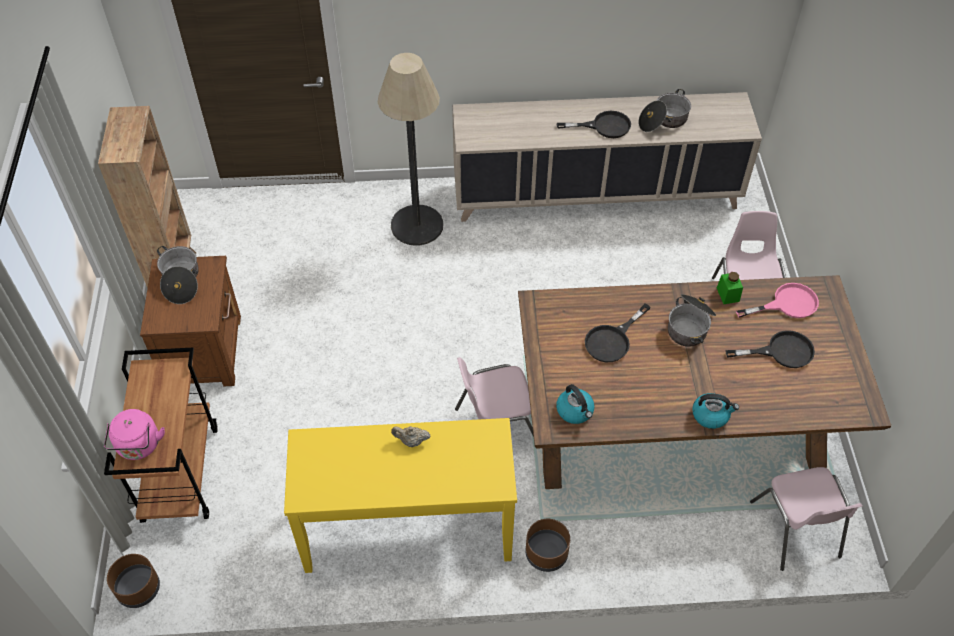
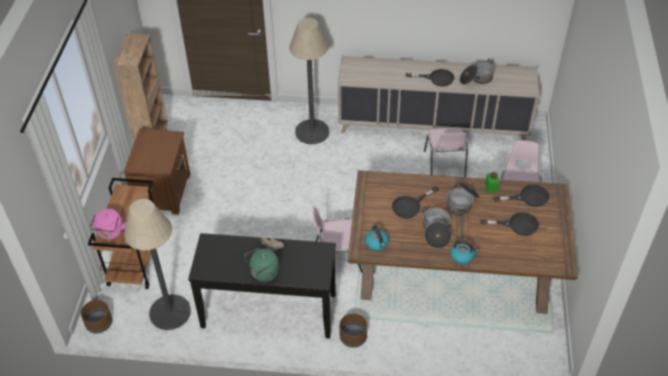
camera: 10 degrees right, 5 degrees down
cooking pot [157,246,199,304] -> cooking pot moved to [422,206,452,249]
yellow console table [284,418,517,573] -> black console table [188,233,336,339]
pink frying pan [736,283,819,318] -> black frying pan [493,185,549,207]
pink chair [750,467,862,571] -> pink chair moved to [424,128,468,177]
none -> floor lamp [124,199,191,330]
none -> green kettle [244,248,279,282]

